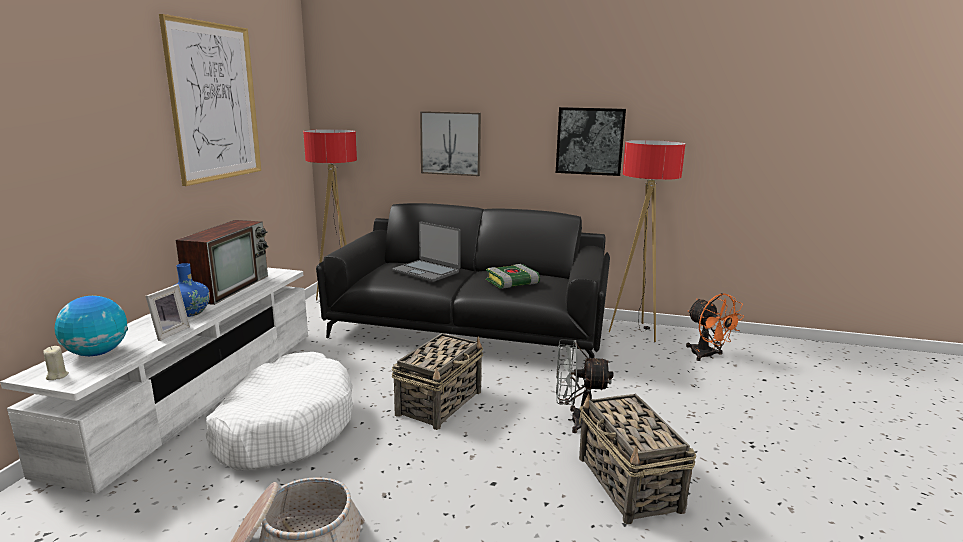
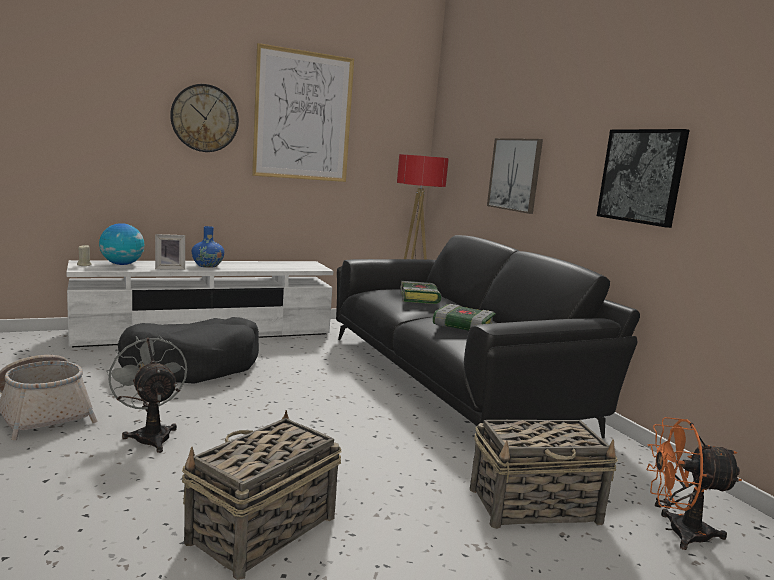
camera: 50 degrees right, 5 degrees down
television [176,220,269,305] -> none
white dog bed [205,352,353,471] -> black dog bed [118,317,259,384]
laptop [392,221,461,282] -> book [400,281,442,304]
basket [392,333,483,430] -> basket moved to [470,420,618,529]
grey fan [556,339,613,433] -> grey fan moved to [107,335,187,453]
floor lamp [609,140,685,342] -> none
orange fan [686,293,743,361] -> orange fan turned 75 degrees clockwise [646,417,742,550]
none -> wall clock [170,84,239,152]

